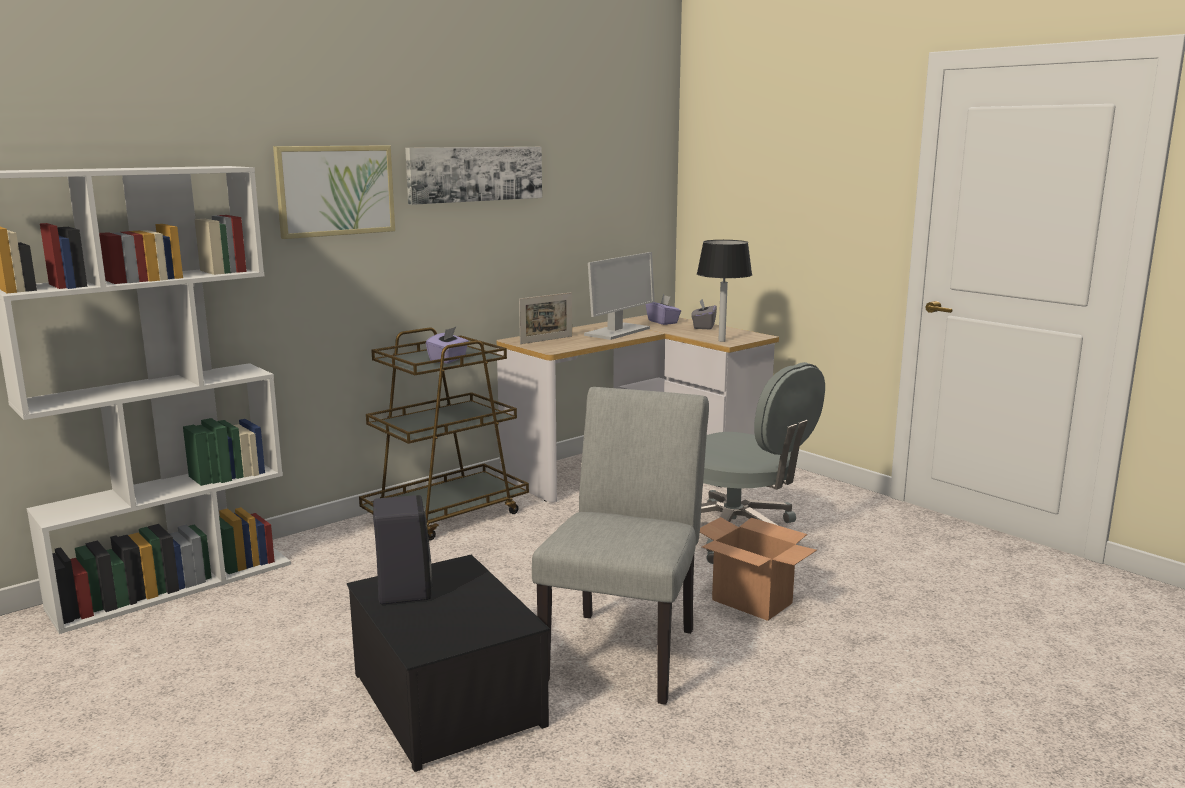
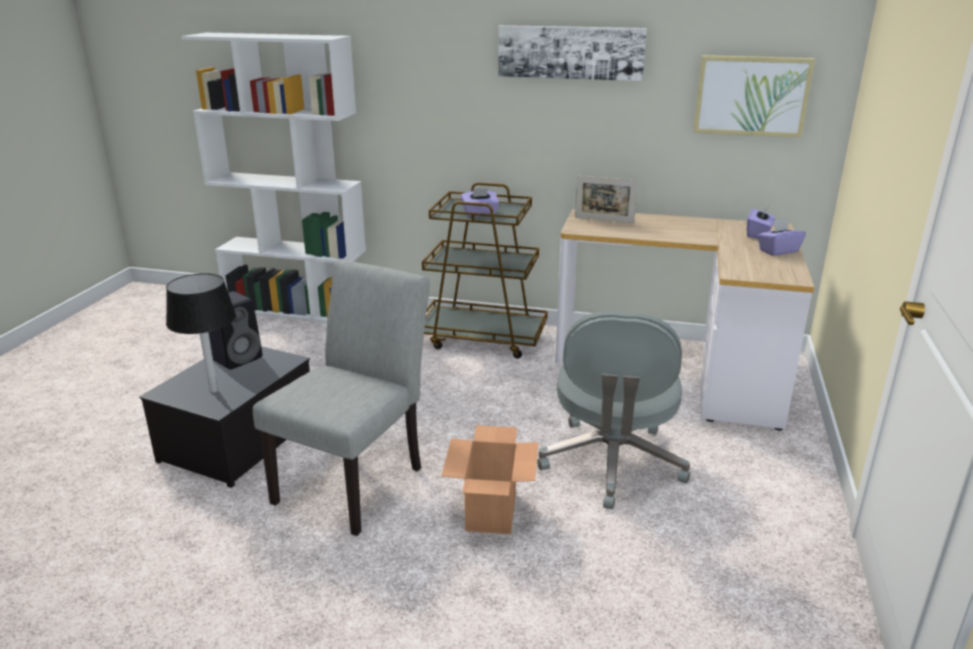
camera: 55 degrees right, 10 degrees up
picture [273,146,395,239] -> picture moved to [693,55,815,138]
grey chair [532,387,709,705] -> grey chair turned 45 degrees counterclockwise [253,260,430,536]
monitor [584,252,655,340] -> none
grey tissue box [692,299,717,329] -> purple tissue box [758,219,806,256]
black table lamp [697,240,752,342] -> black table lamp moved to [166,273,236,393]

